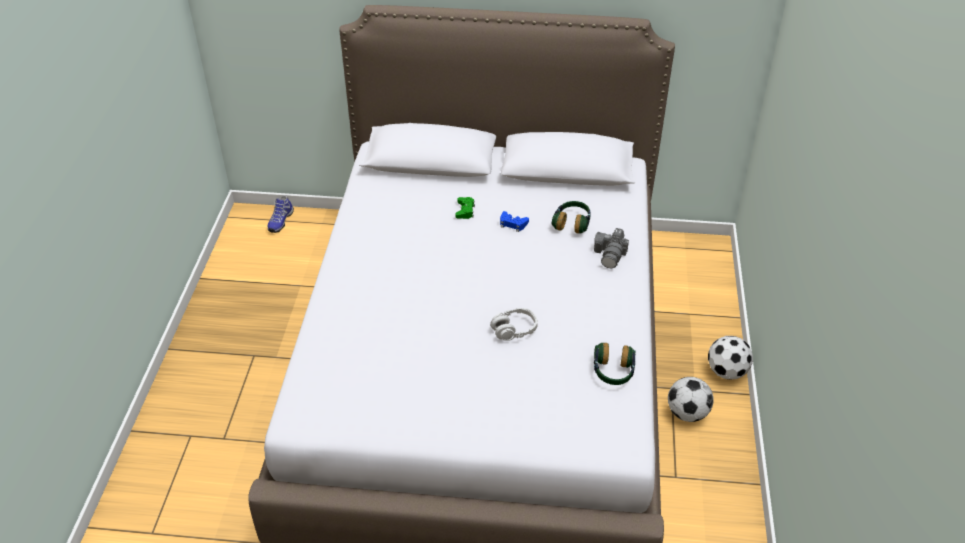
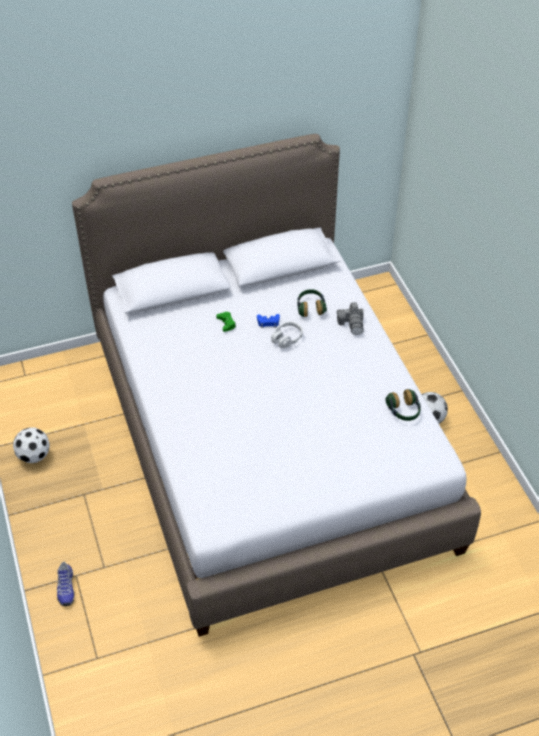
camera: 25 degrees left, 5 degrees up
shoe [268,195,294,233] -> shoe moved to [57,562,74,606]
grey headphones [490,308,538,341] -> grey headphones moved to [271,321,303,348]
football [708,336,753,380] -> football moved to [13,427,50,463]

